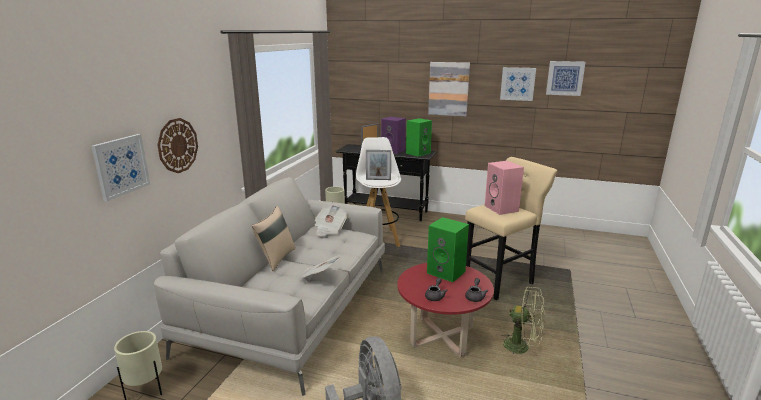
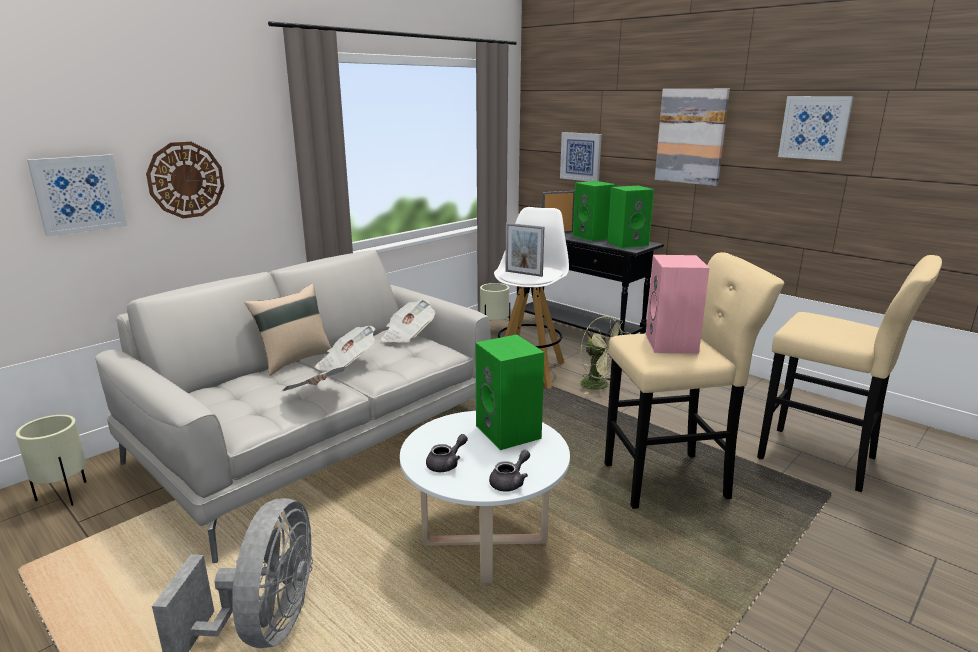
camera: 25 degrees right, 0 degrees up
purple speaker [381,117,406,154] -> green speaker [573,181,616,241]
red coffee table [397,263,494,358] -> white coffee table [400,411,570,585]
green fan [503,287,545,354] -> green fan moved to [580,316,630,394]
picture [546,61,586,96] -> picture moved to [560,132,602,181]
none -> newspaper [315,326,376,371]
none -> beige stool [757,255,942,492]

